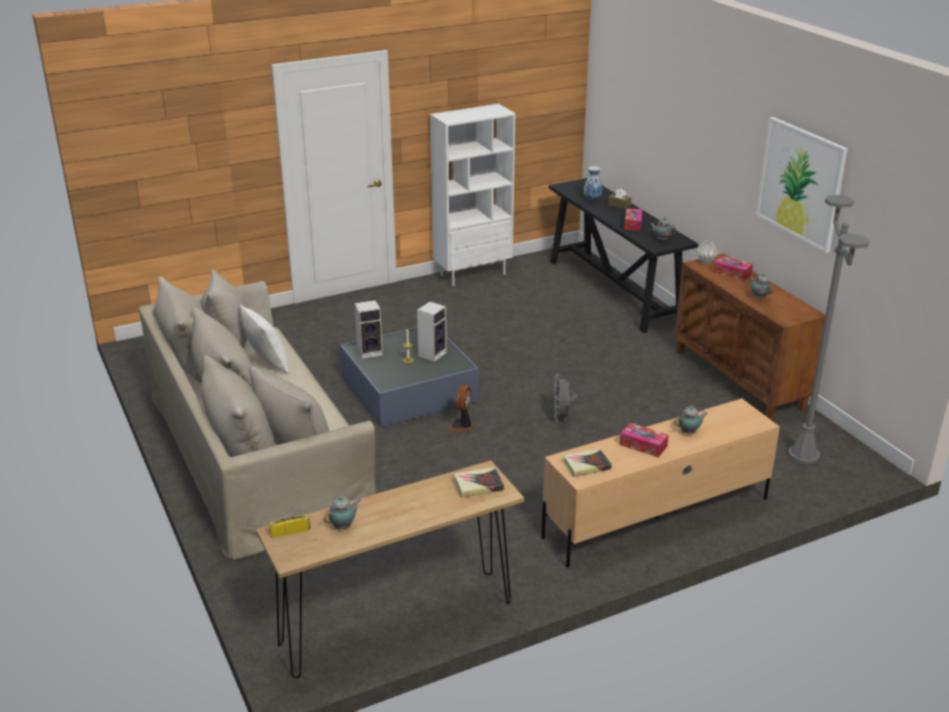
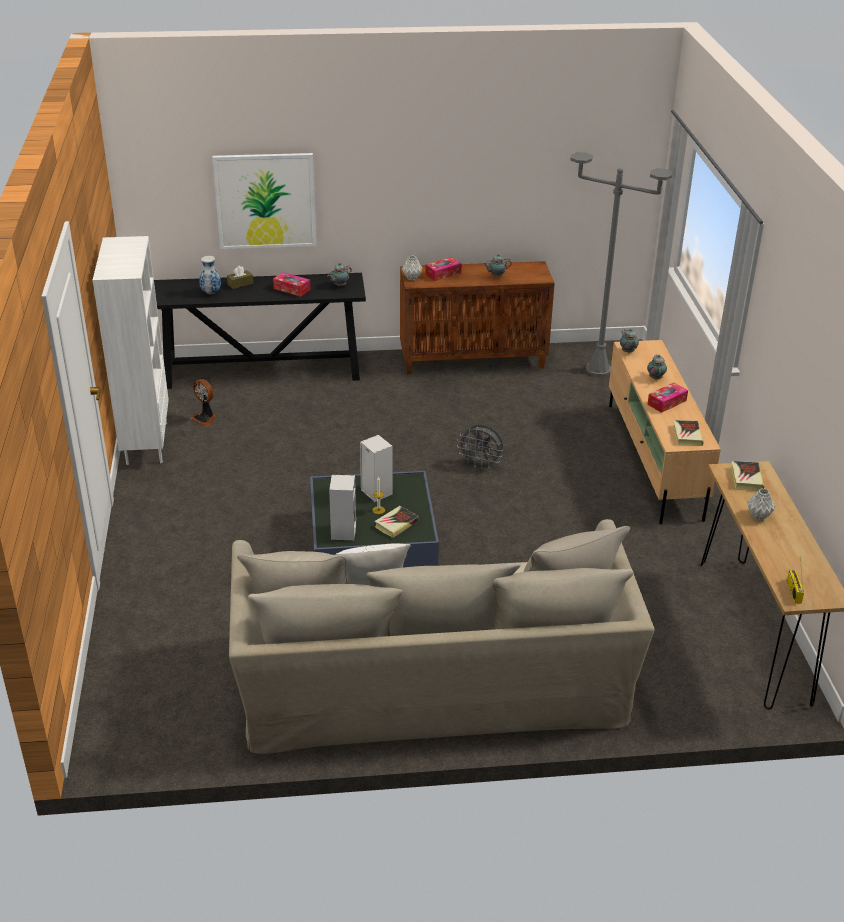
camera: 70 degrees left, 5 degrees up
teapot [324,496,361,529] -> teapot moved to [620,329,639,353]
fan [448,384,474,432] -> fan moved to [190,379,216,427]
picture [756,117,848,253] -> picture moved to [212,153,316,249]
none -> book [375,506,419,538]
none -> grey vase [747,488,775,520]

